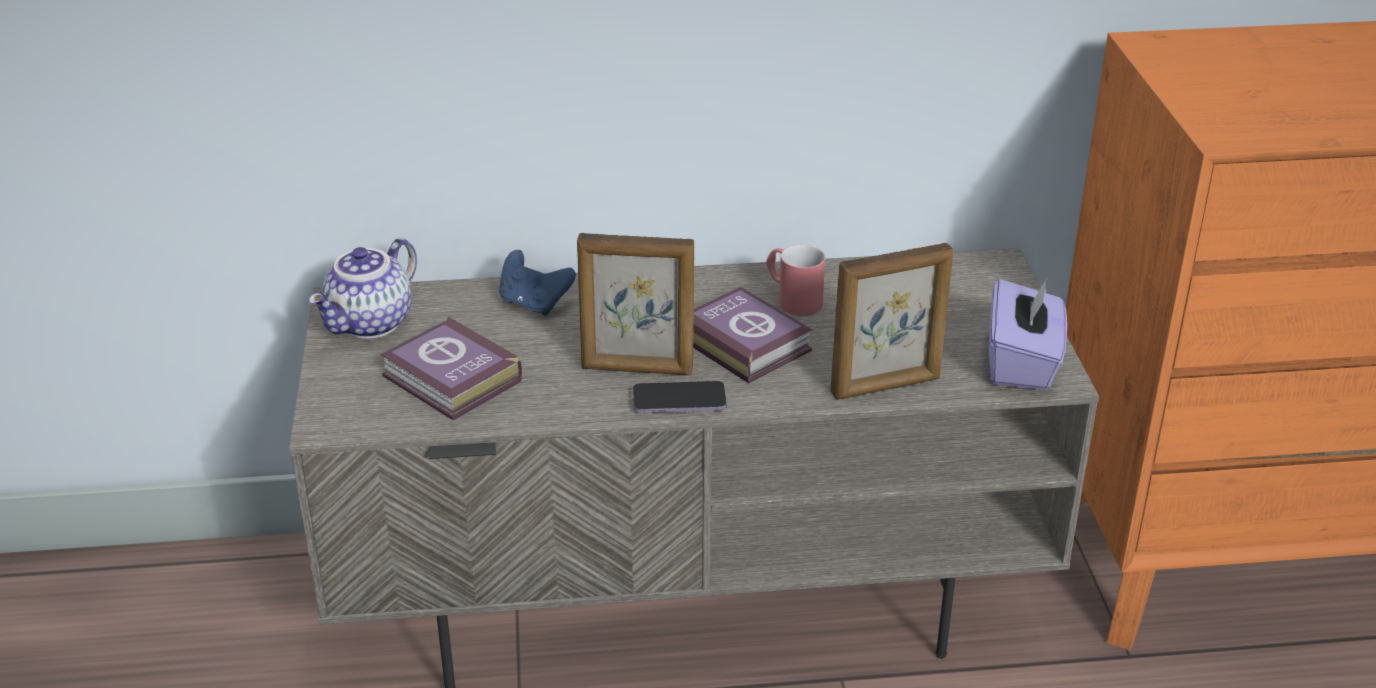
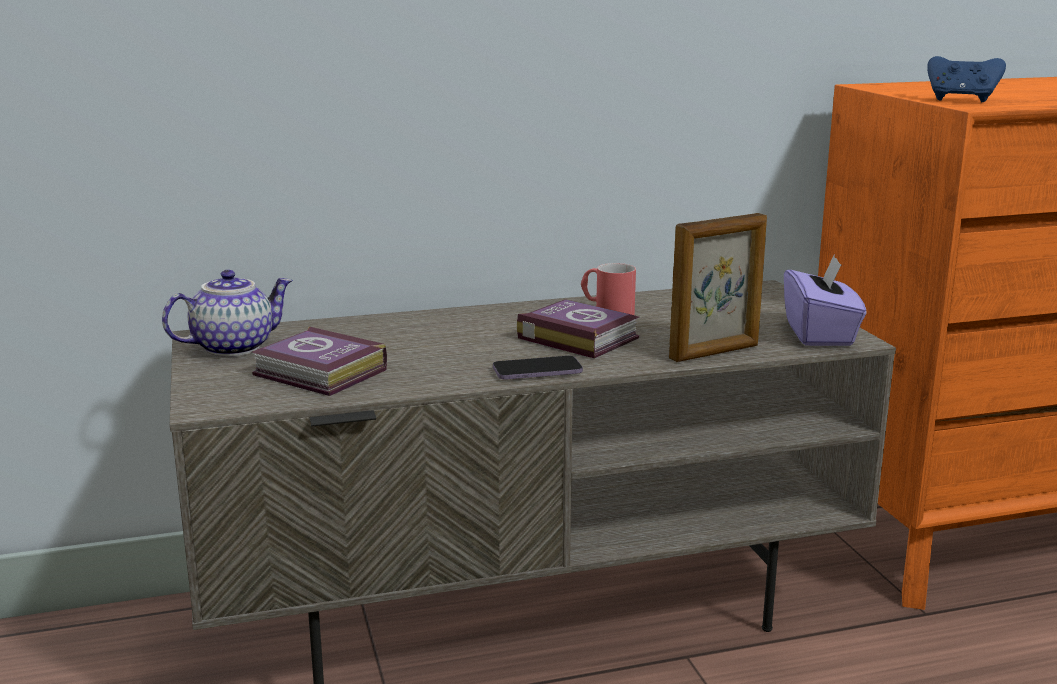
camera: 10 degrees left, 15 degrees down
teapot [309,238,417,339] -> teapot turned 150 degrees counterclockwise [162,270,293,357]
blue game controller [499,250,576,316] -> blue game controller moved to [927,56,1006,102]
picture frame [577,233,694,375] -> none

